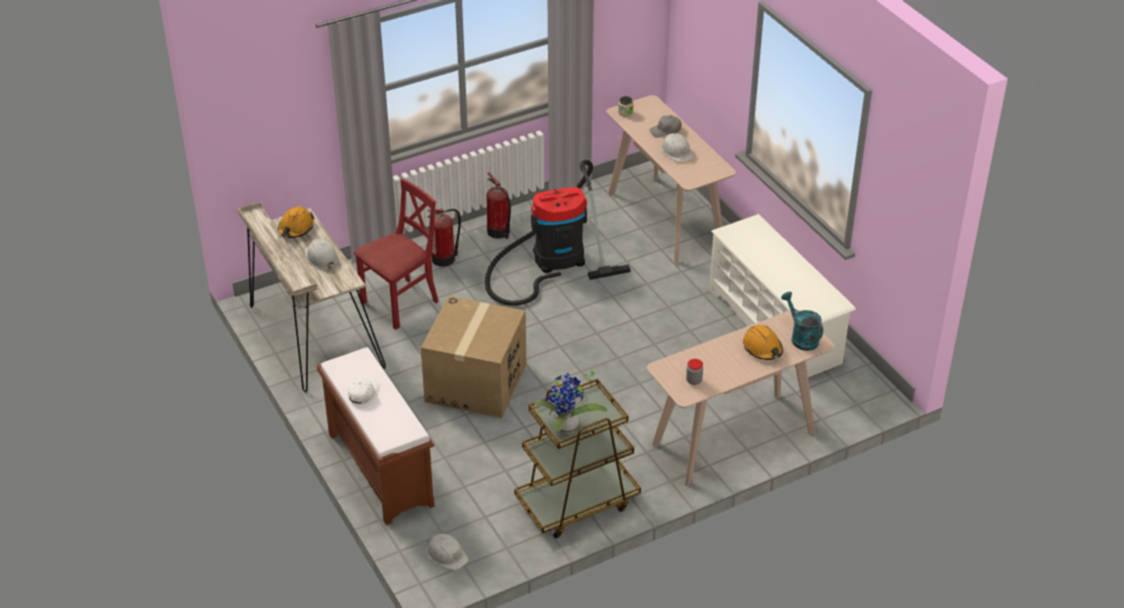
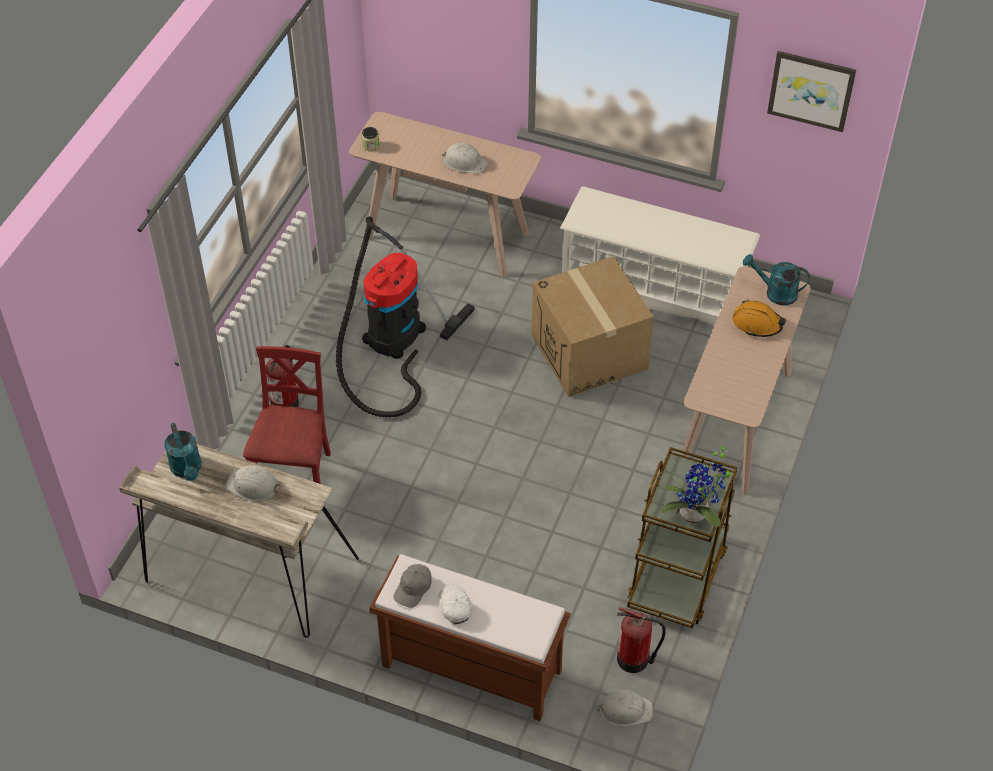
camera: 40 degrees left, 10 degrees up
orange hard hat [278,206,314,238] -> turquoise watering can [164,423,202,481]
cardboard box [421,296,526,418] -> cardboard box moved to [532,256,654,397]
fire extinguisher [486,172,511,239] -> fire extinguisher moved to [617,607,666,673]
grey cap [649,115,682,138] -> grey cap moved to [393,564,432,608]
jar [686,359,703,385] -> none
none -> picture [767,51,856,132]

